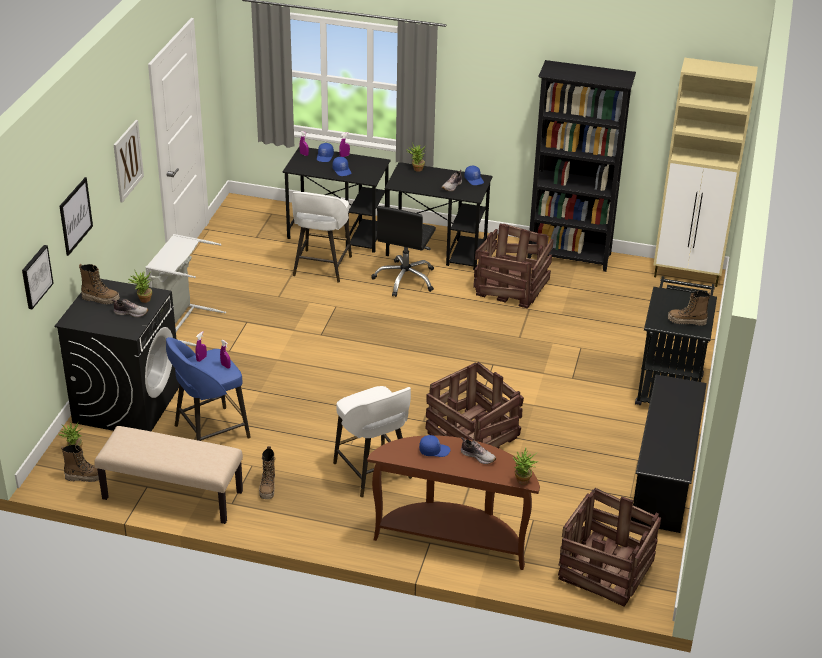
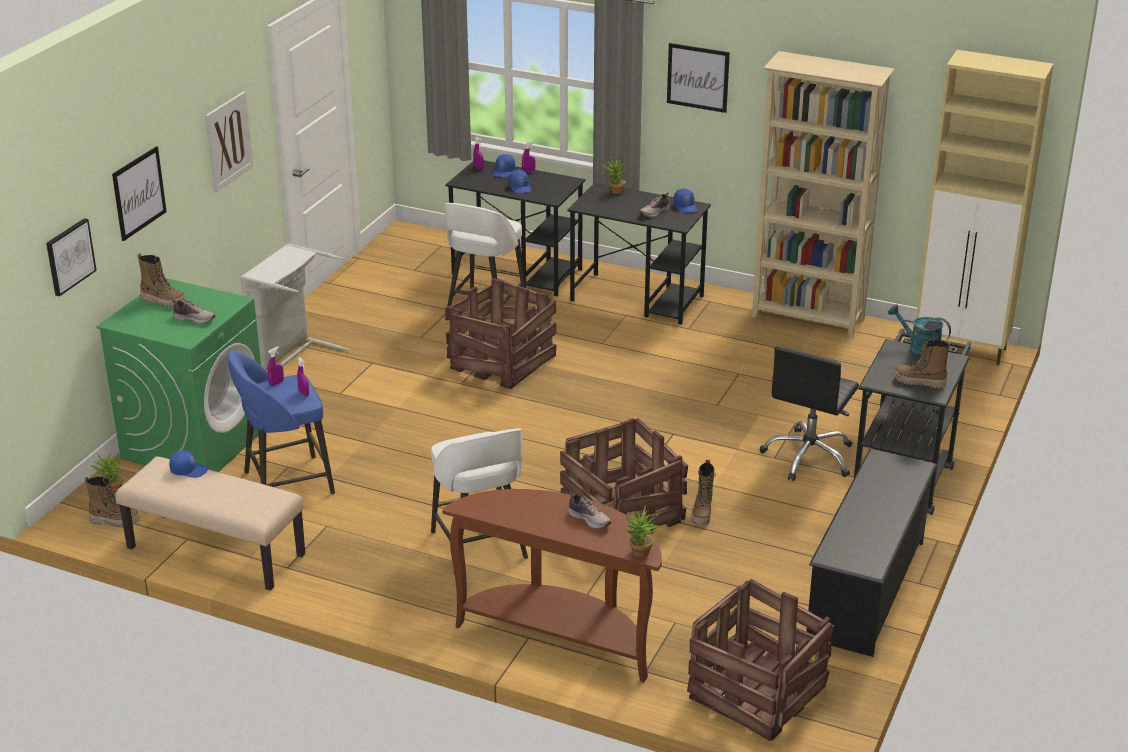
camera: 10 degrees right, 5 degrees down
black washing machine [55,279,179,431] -> green washing machine [96,278,261,472]
potted plant [129,271,152,303] -> none
boot [259,446,276,499] -> boot moved to [691,459,716,525]
black office chair [371,206,436,297] -> black office chair moved to [760,346,859,481]
blue cap [419,435,450,457] -> blue cap moved to [169,450,208,478]
crate [473,223,553,309] -> crate moved to [445,278,556,389]
black bookcase [527,60,636,272] -> beige bookcase [752,51,894,338]
none -> picture [667,43,730,113]
none -> turquoise watering can [888,304,951,358]

